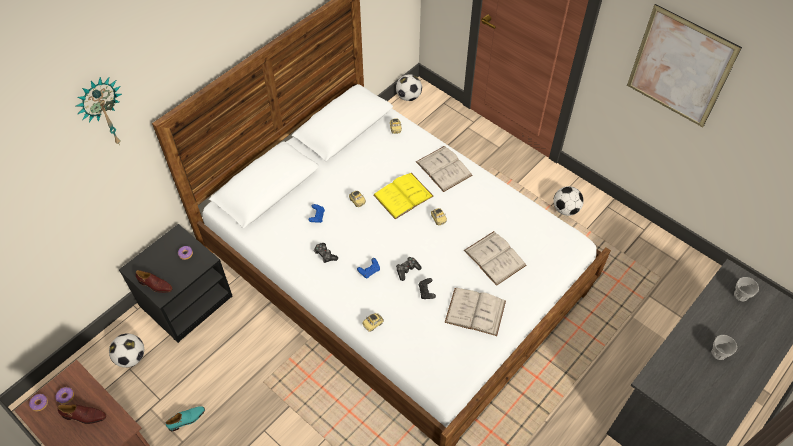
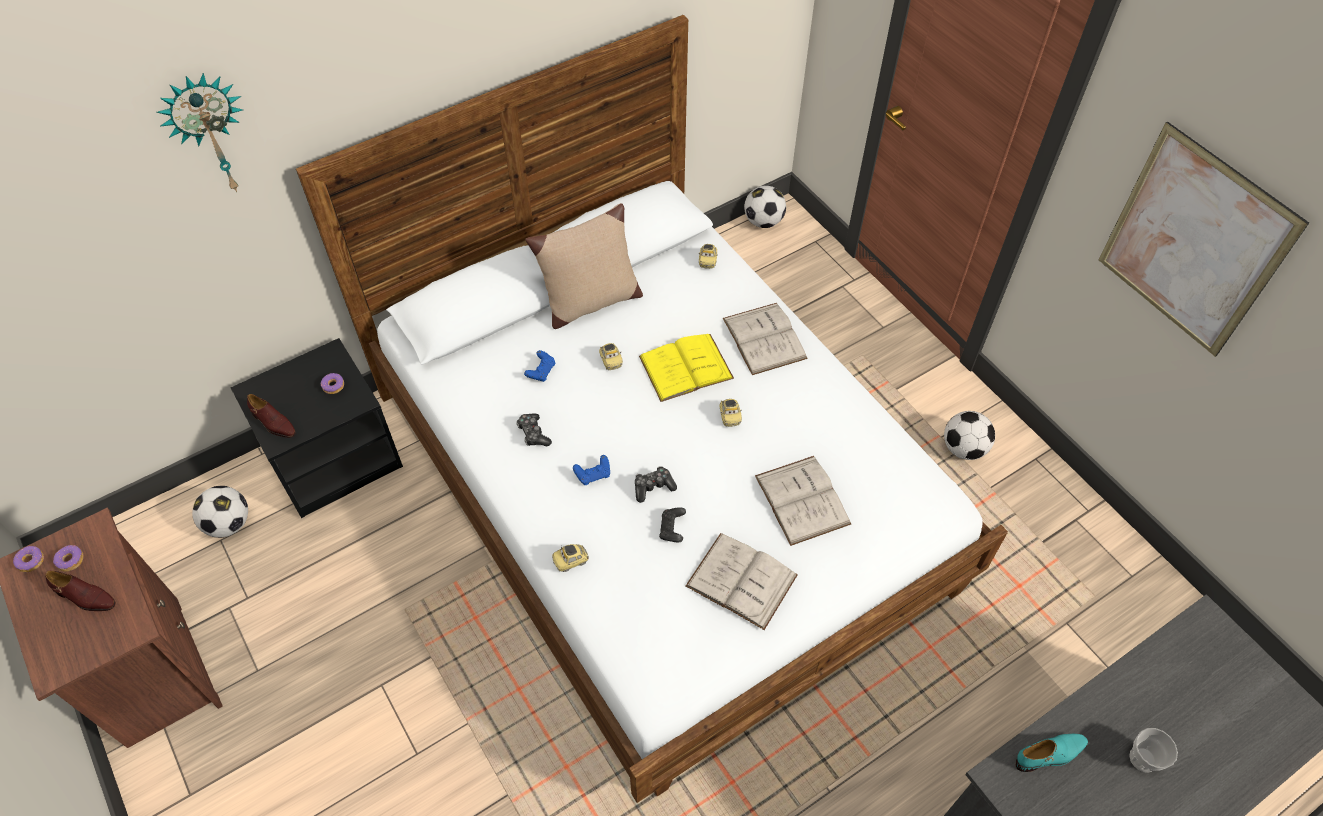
camera: 15 degrees right, 0 degrees up
turquoise shoe [166,406,205,431] -> turquoise shoe moved to [1016,734,1088,772]
cup [734,277,759,301] -> none
none -> beige pillow [525,203,643,329]

